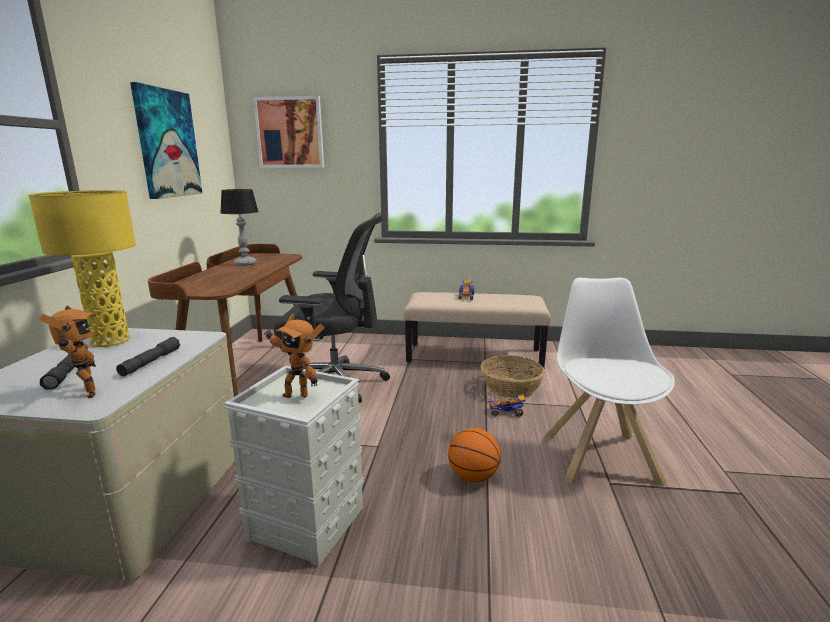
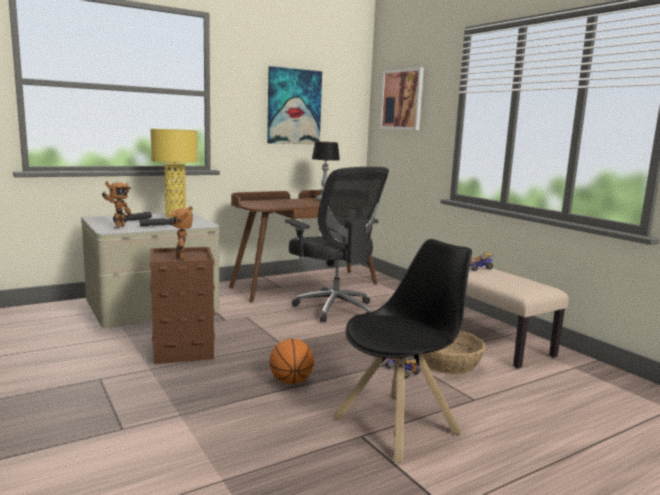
camera: 50 degrees right, 5 degrees down
grey storage box [224,365,364,567] -> brown storage box [149,247,215,364]
white chair [545,278,675,486] -> black chair [333,239,472,463]

